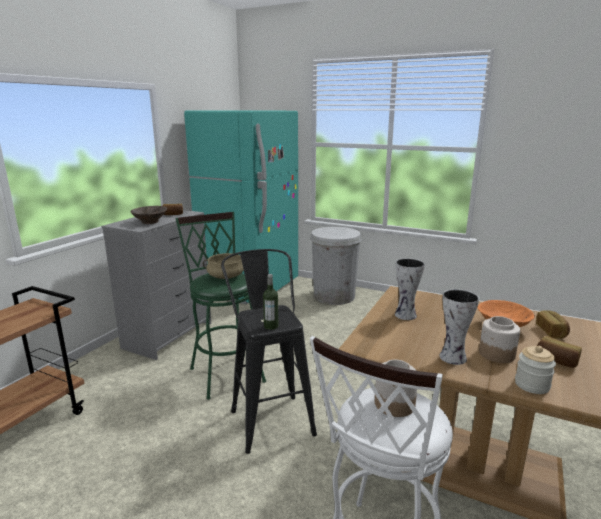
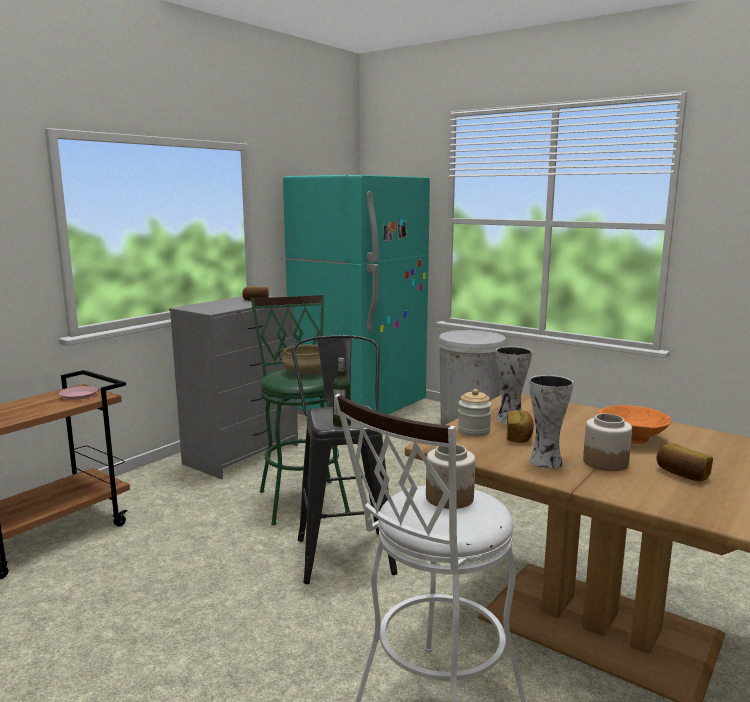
camera: 10 degrees right, 5 degrees down
brown bowl [130,206,167,224] -> none
jar [515,346,556,394] -> jar moved to [458,389,492,436]
bread [536,310,570,339] -> bread moved to [507,410,534,443]
none -> pink plate [59,386,98,400]

